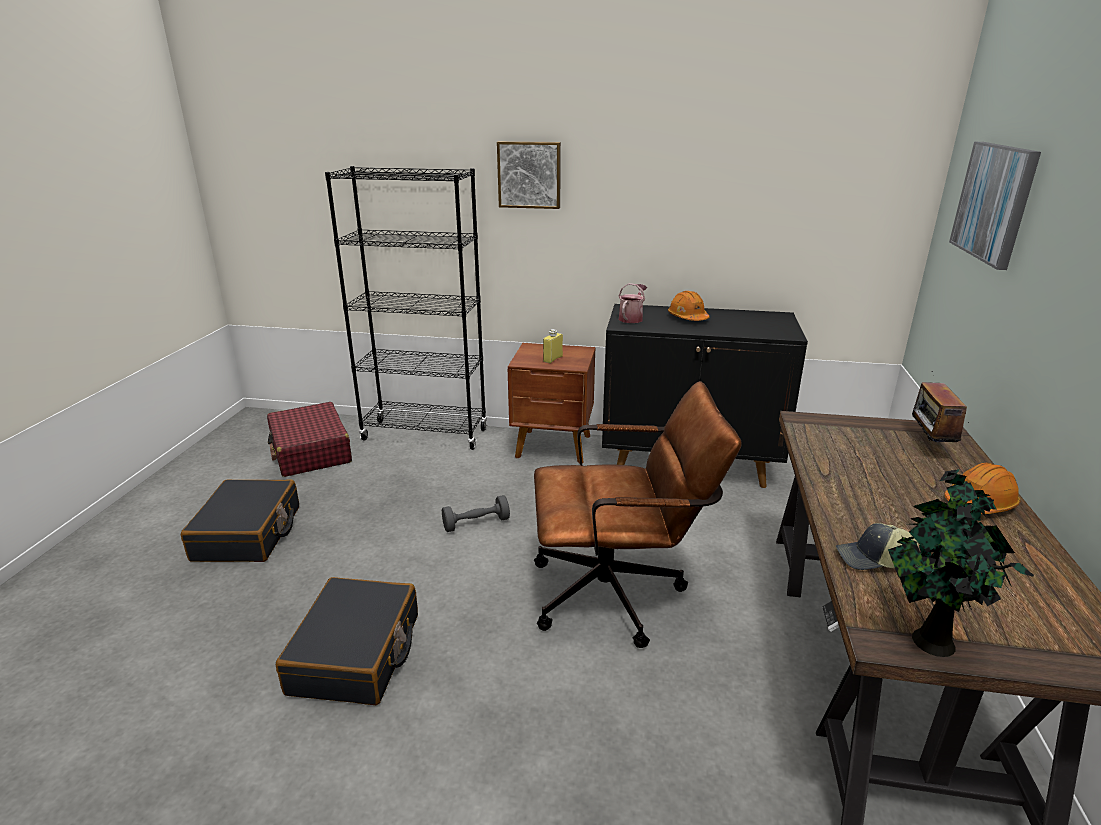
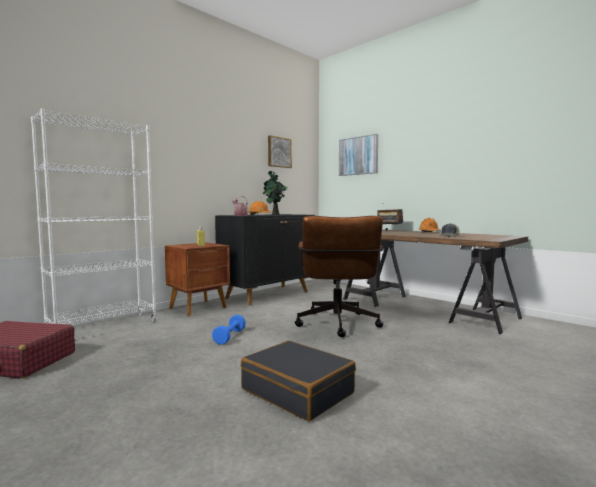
camera: 55 degrees left, 20 degrees down
black suitcase [181,479,299,562] -> none
black bookcase [325,166,487,450] -> white bookcase [31,109,157,325]
grey dumbbell [442,495,510,532] -> blue dumbbell [212,315,246,345]
picture [497,141,561,209] -> picture moved to [268,135,292,168]
brown office chair [534,381,742,648] -> brown office chair turned 150 degrees clockwise [295,216,384,337]
potted plant [888,469,1034,657] -> potted plant moved to [263,171,287,215]

